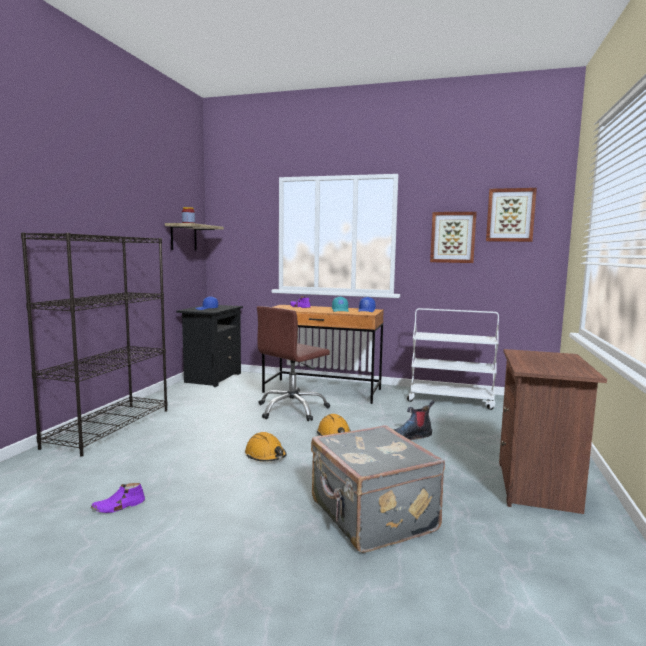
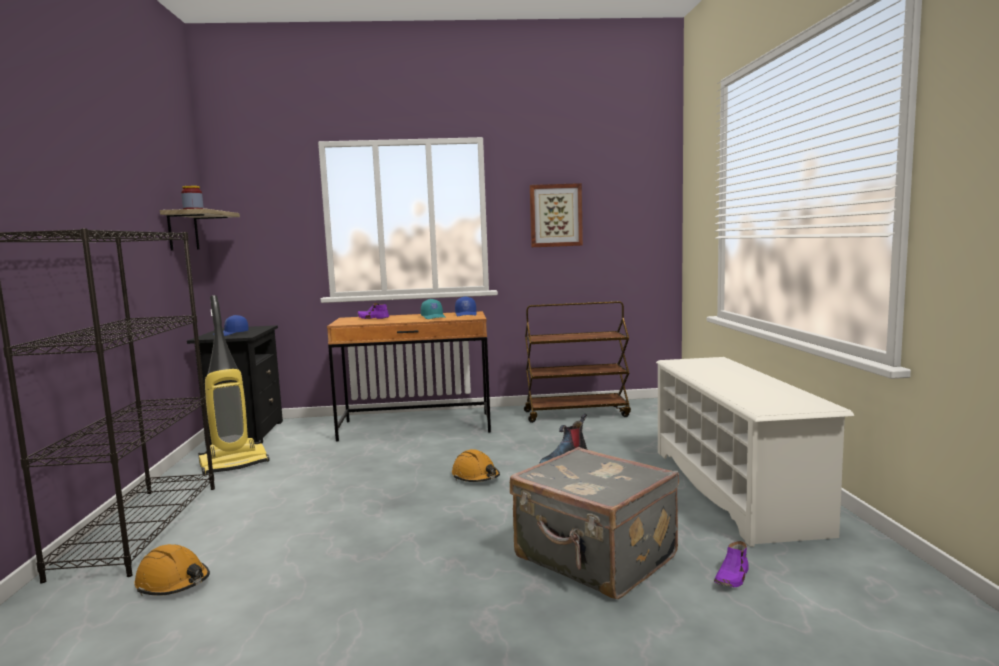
camera: 20 degrees left, 0 degrees up
purple shoe [91,483,145,513] -> purple shoe moved to [714,541,749,587]
orange hard hat [245,432,287,462] -> orange hard hat moved to [134,544,210,596]
brown office chair [257,306,330,421] -> none
white cart [407,308,499,410] -> brown cart [524,301,631,423]
picture [486,188,537,242] -> none
brown nightstand [499,349,607,514] -> white shoe rack [656,357,854,547]
none -> vacuum cleaner [198,295,269,474]

